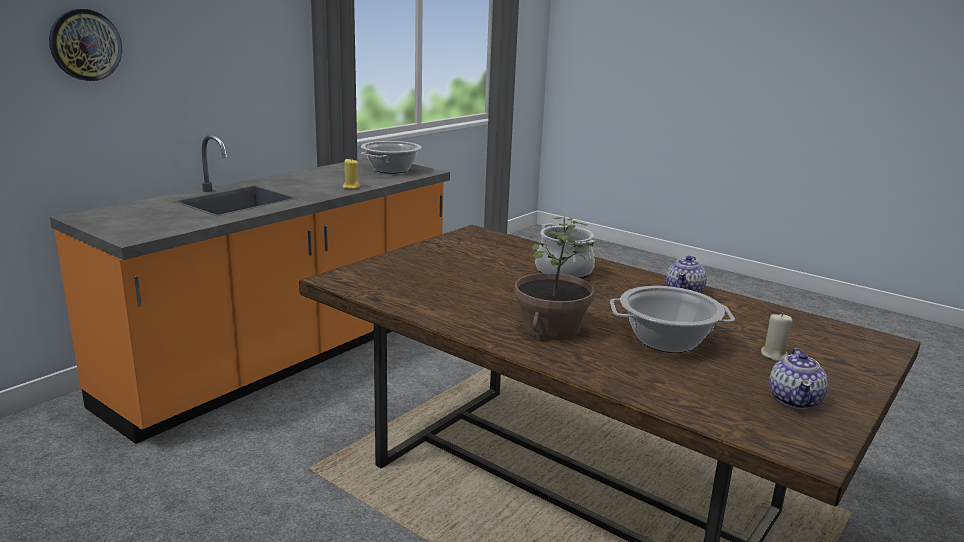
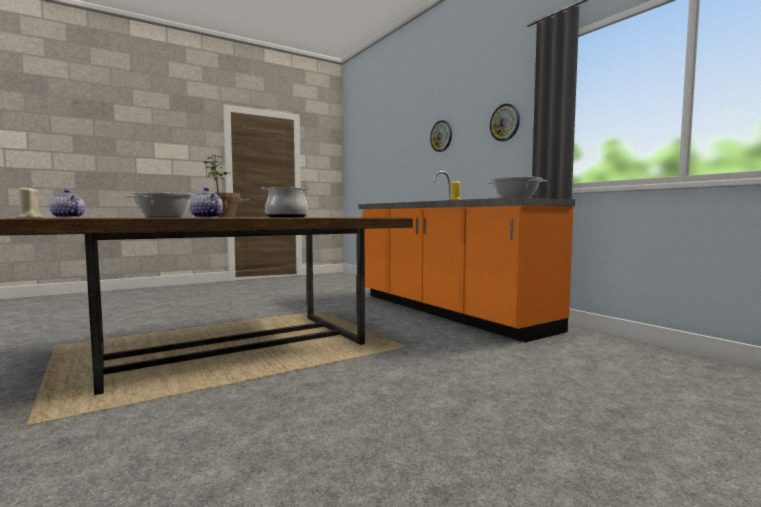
camera: 110 degrees right, 15 degrees down
beige candle [761,313,793,361] -> beige candle moved to [17,186,42,218]
none -> wall clock [490,104,520,141]

